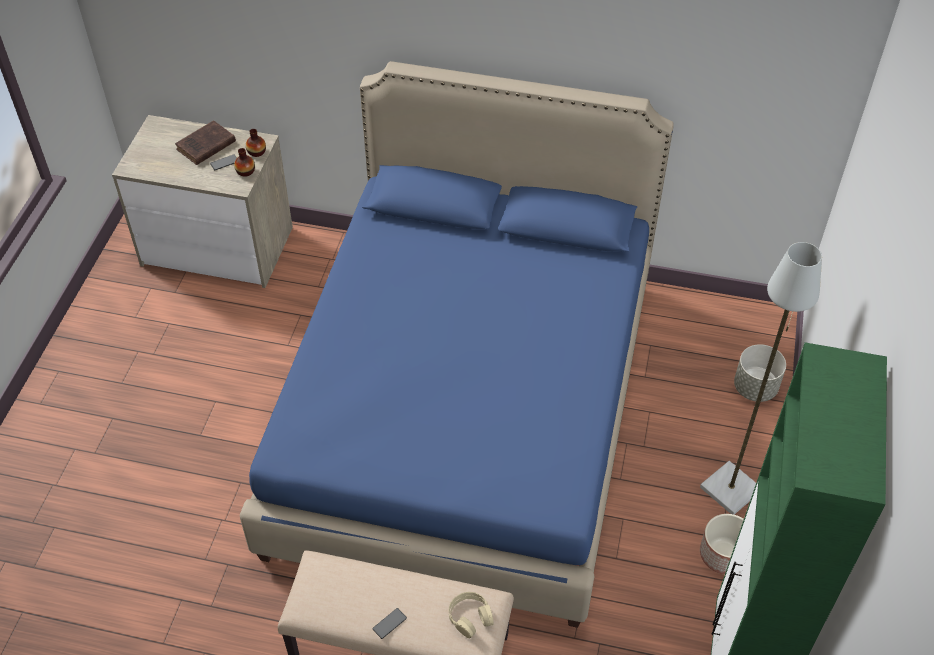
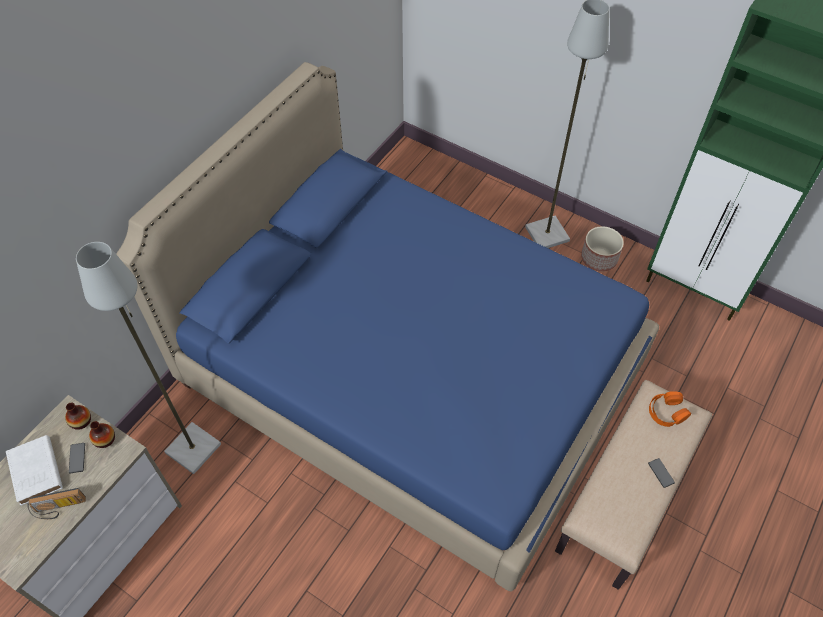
camera: 70 degrees left, 5 degrees up
brown book [175,120,236,165] -> white book [6,435,63,506]
beige headphones [449,592,494,638] -> orange headphones [649,391,691,427]
grey planter [734,344,786,402] -> none
none -> radio [27,488,86,519]
none -> grey floor lamp [76,242,221,474]

